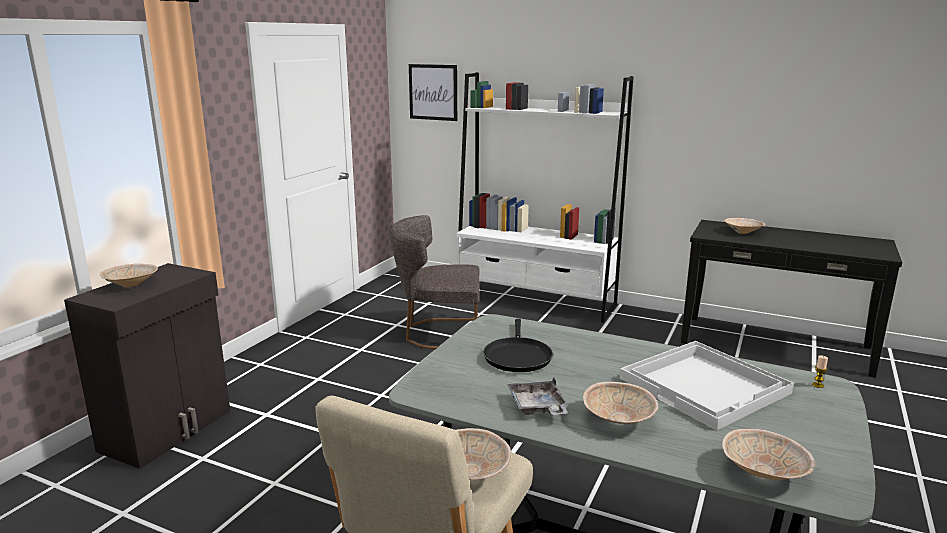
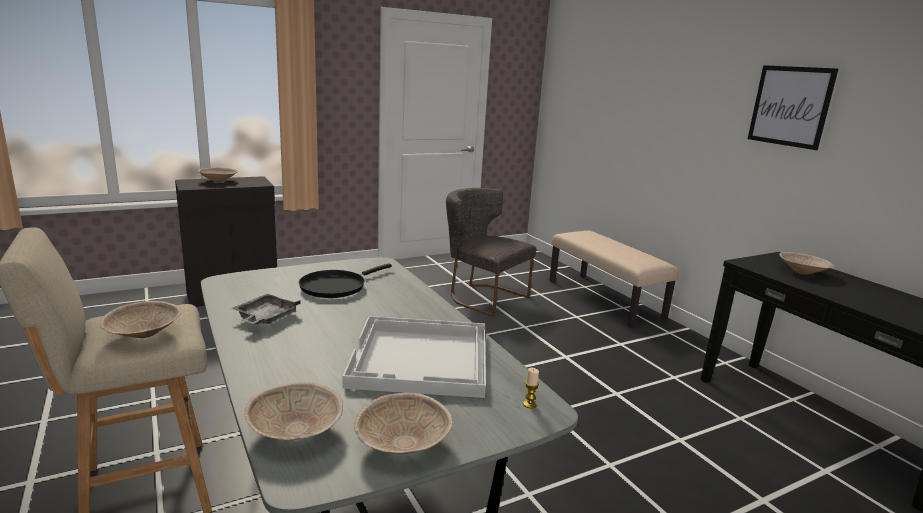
camera: 35 degrees right, 0 degrees up
picture [409,64,457,121] -> picture moved to [748,65,838,150]
white bookcase [456,72,634,323] -> beige bench [549,231,679,328]
beige bowl [583,382,659,424] -> beige bowl moved to [354,392,453,454]

